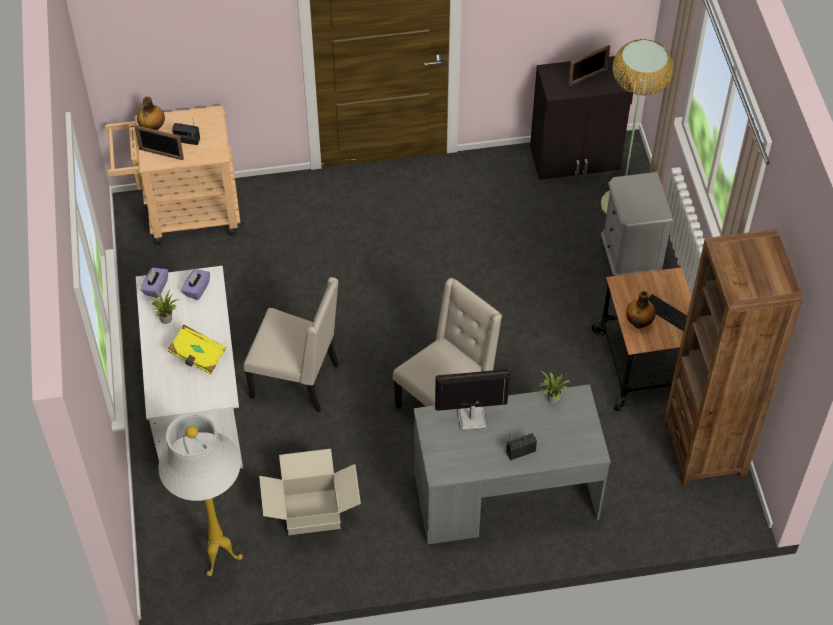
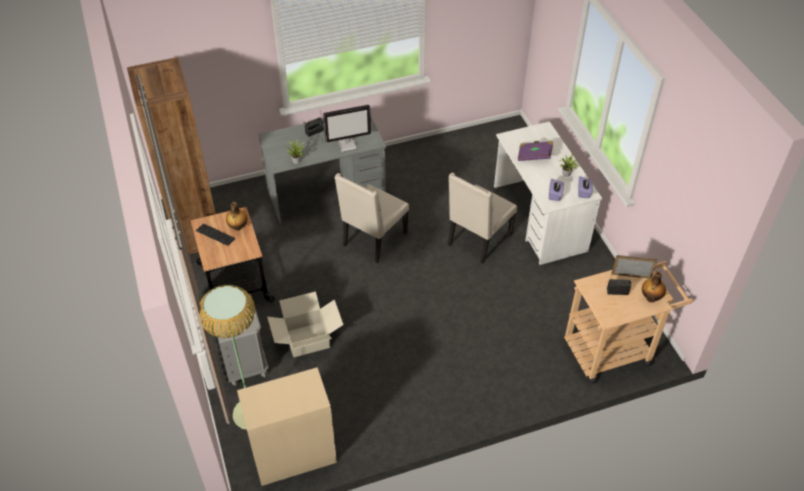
camera: 170 degrees right, 5 degrees down
white floor lamp [158,413,243,576] -> none
yellow book [168,325,226,375] -> purple book [518,141,553,161]
beige chair [244,277,339,413] -> beige chair turned 60 degrees counterclockwise [448,172,517,264]
cardboard box [259,449,361,535] -> cardboard box moved to [267,291,344,358]
black cabinet [530,56,633,180] -> beige cabinet [237,367,337,486]
picture frame [568,45,610,86] -> none

